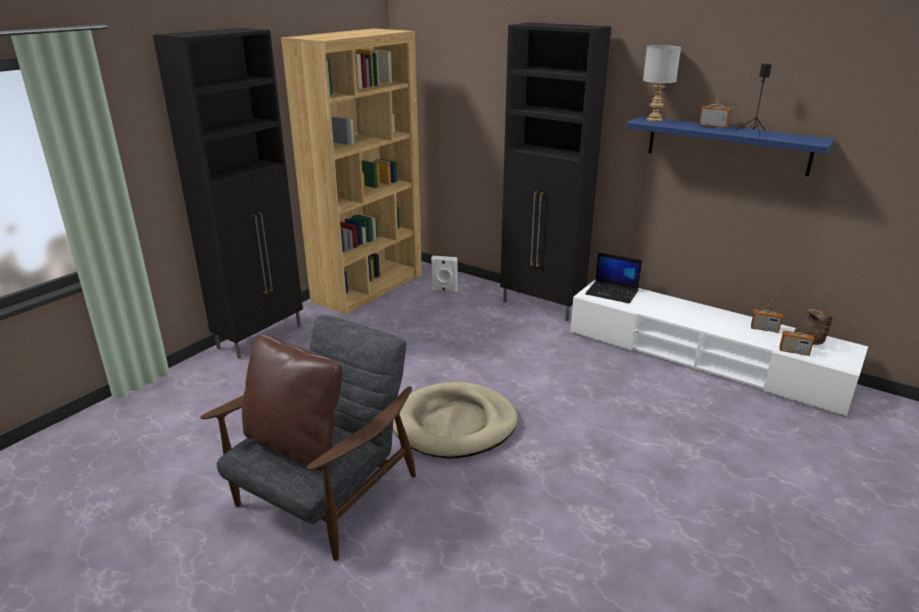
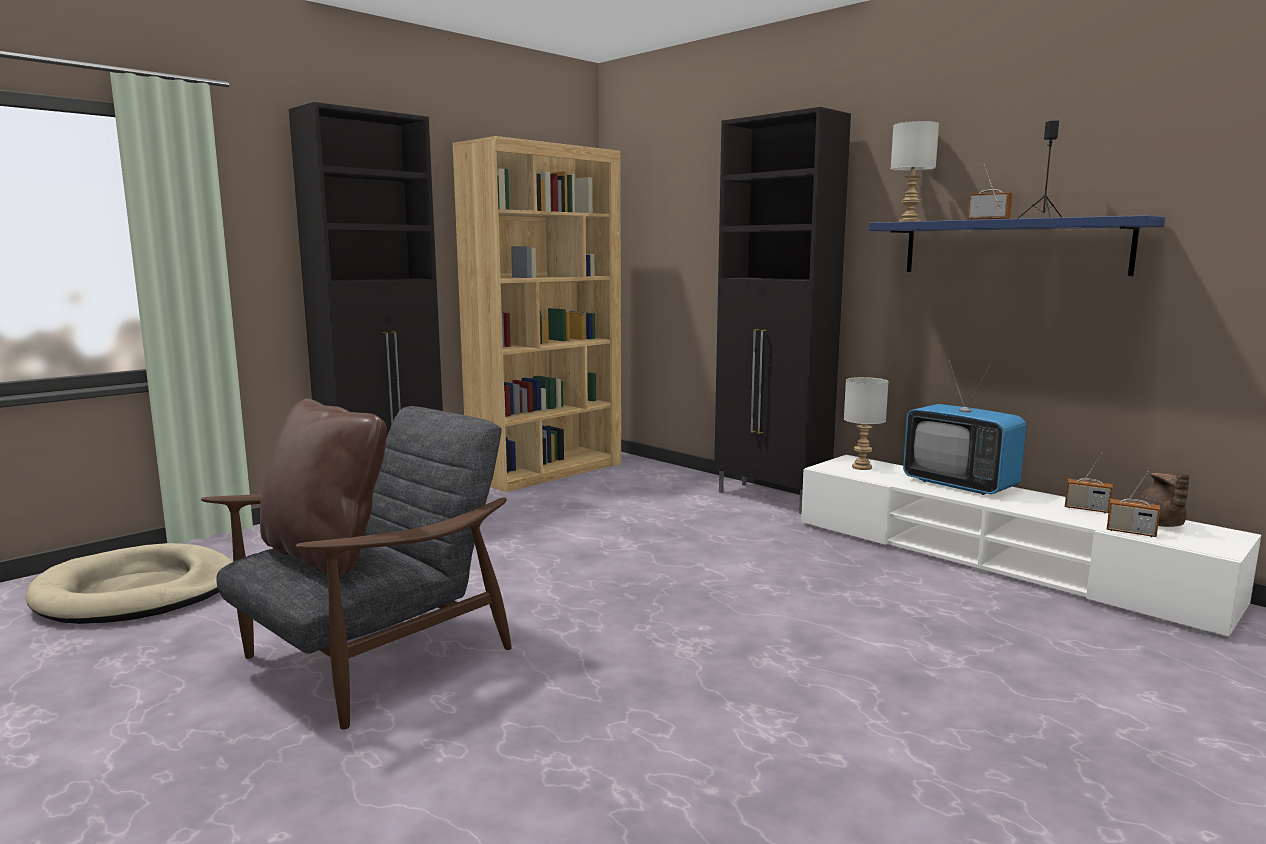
camera: 10 degrees right, 15 degrees down
beige dog bed [393,382,518,459] -> beige dog bed moved to [26,543,233,624]
white speaker [431,256,458,292] -> none
laptop [585,252,642,304] -> grey table lamp [844,377,889,470]
none -> television [903,359,1026,495]

